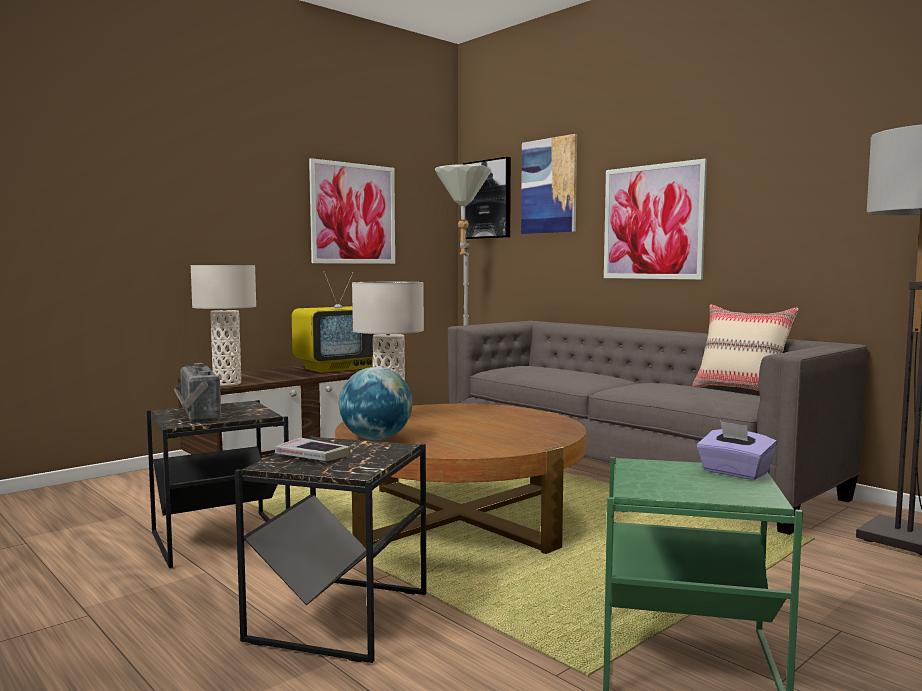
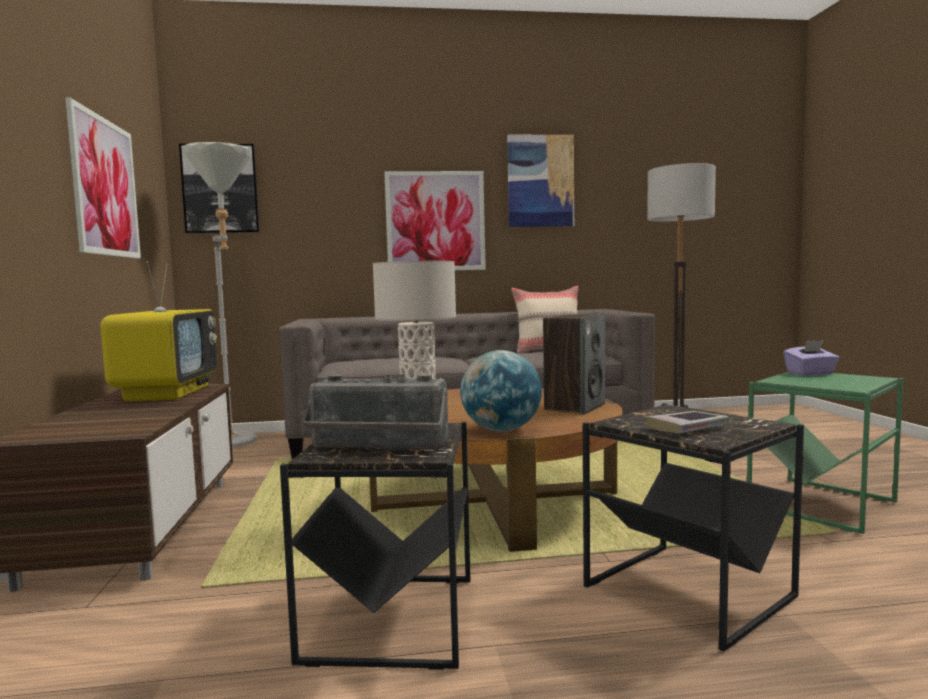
camera: 55 degrees left, 0 degrees up
white table lamp [191,265,256,386] -> none
picture [521,134,577,234] -> picture moved to [507,135,574,227]
none -> speaker [543,314,605,414]

